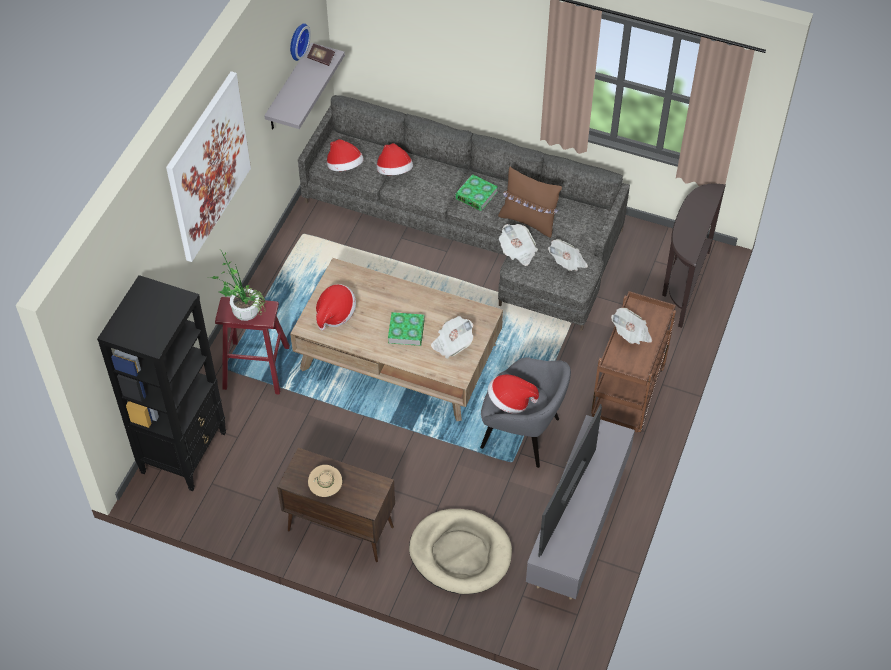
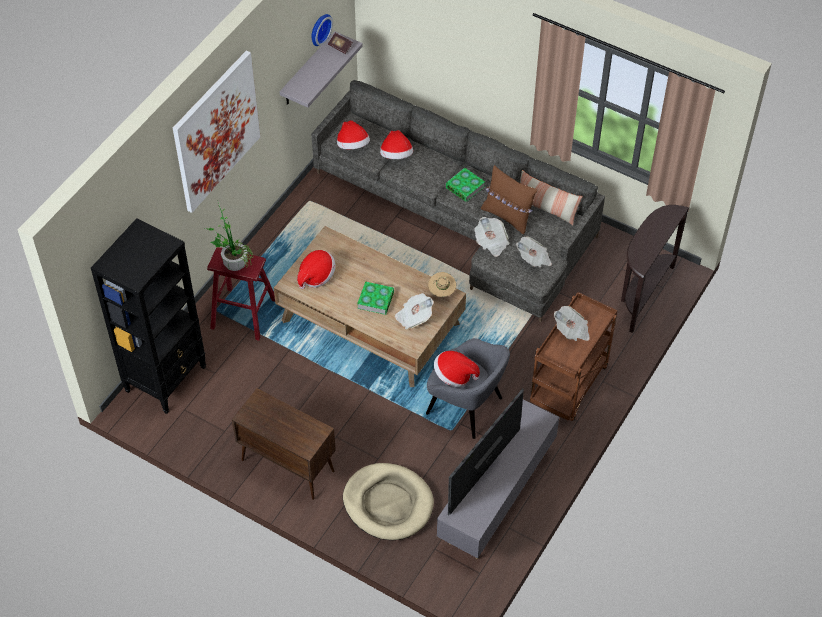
camera: 10 degrees right, 0 degrees up
beige hat [308,465,342,497] -> beige hat moved to [428,272,456,297]
none -> pillow [520,170,583,225]

